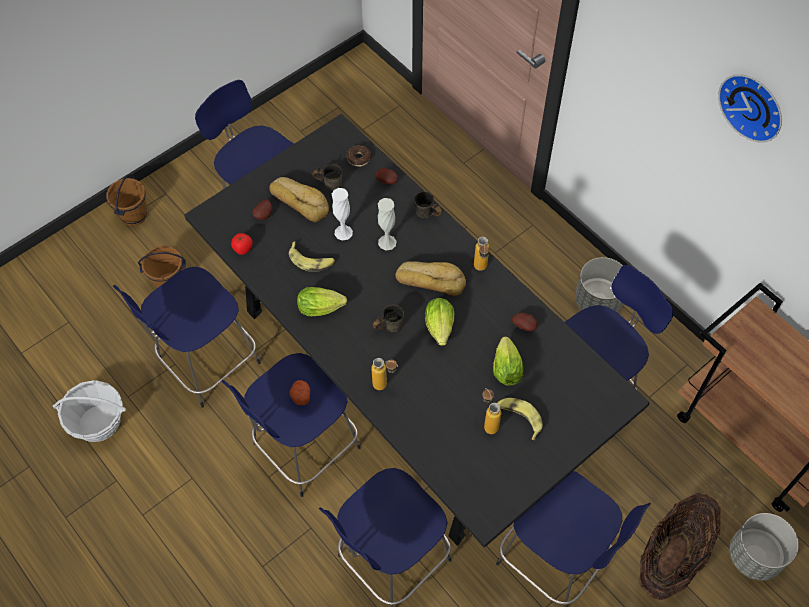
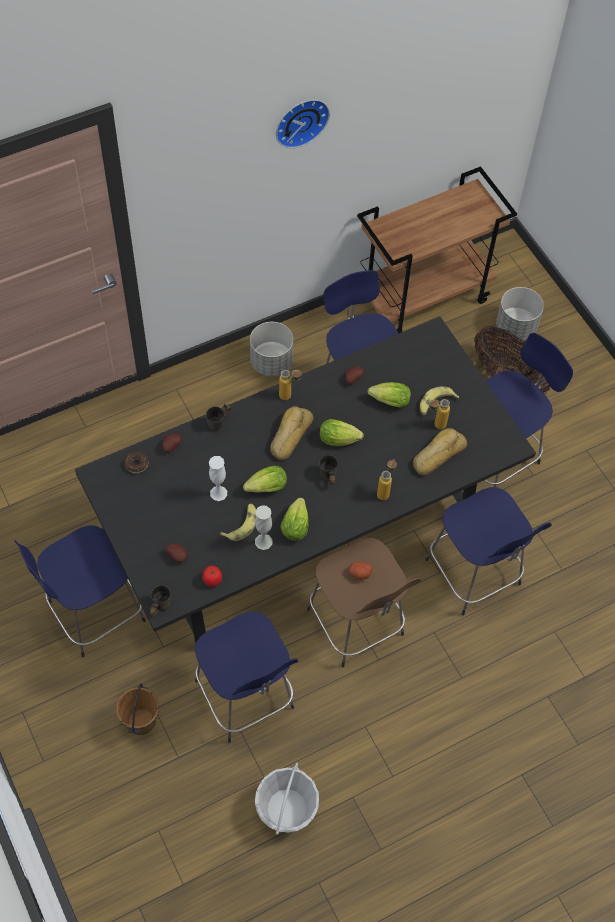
camera: 80 degrees left, 0 degrees up
brown bucket [106,174,147,226] -> none
blue stool [221,353,361,497] -> brown stool [307,538,421,667]
bread [270,177,329,222] -> bread moved to [413,428,467,475]
grey mug [313,165,342,191] -> grey mug moved to [150,585,171,616]
white vase [378,198,397,250] -> white vase moved to [255,505,273,550]
none -> lettuce [243,466,287,493]

